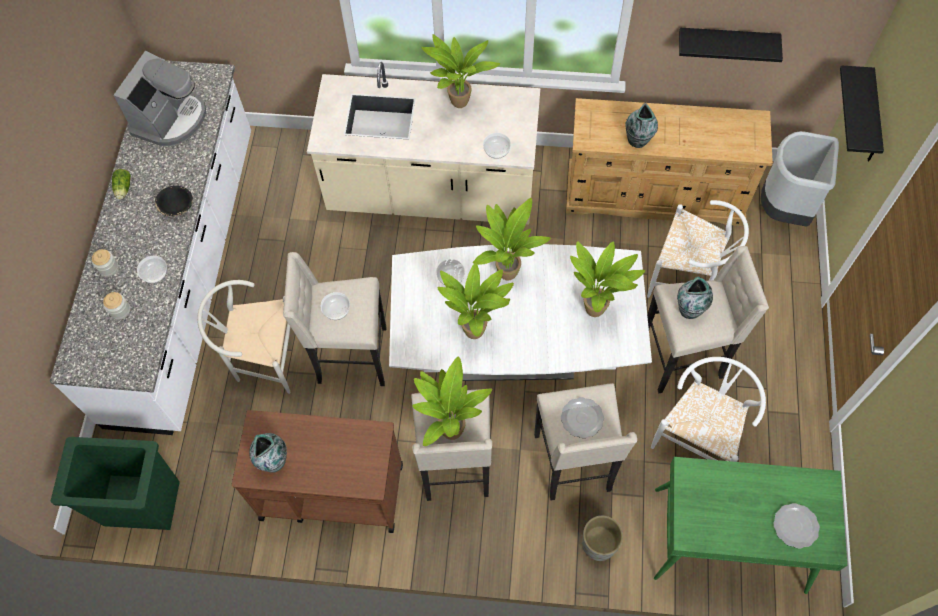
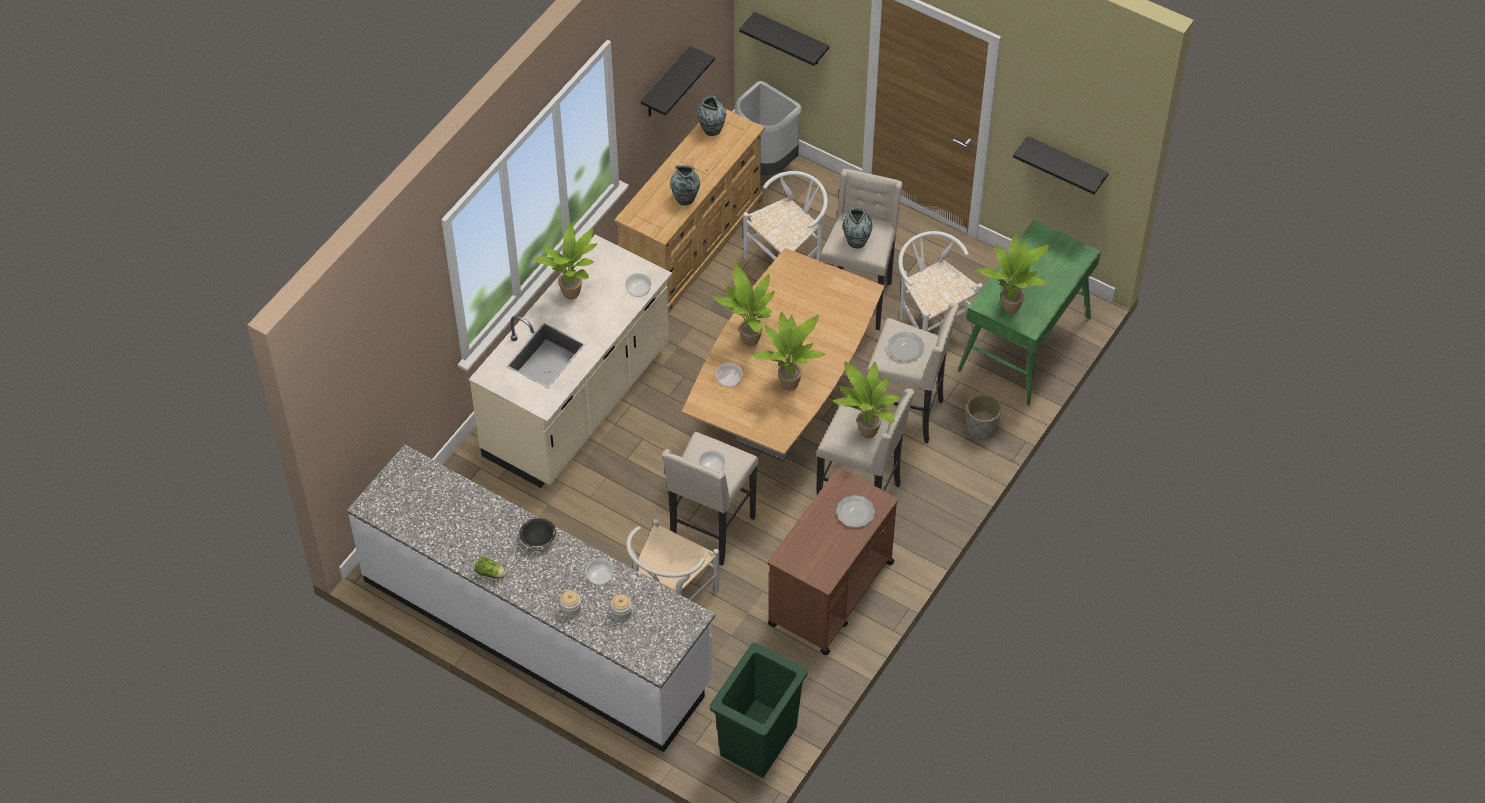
camera: 65 degrees left, 10 degrees down
coffee machine [113,51,206,146] -> none
vase [249,433,287,473] -> vase moved to [697,96,726,136]
white dining table [389,244,652,381] -> brown dining table [682,248,884,461]
potted plant [570,241,645,317] -> potted plant moved to [976,235,1049,314]
plate [774,503,820,549] -> plate moved to [836,495,875,528]
none -> black shelf [1013,136,1109,194]

